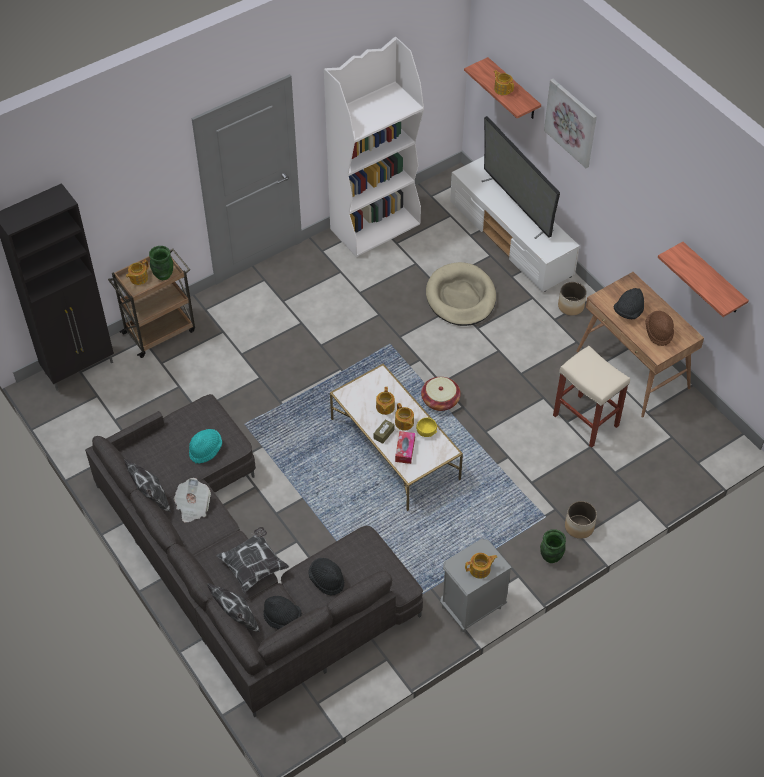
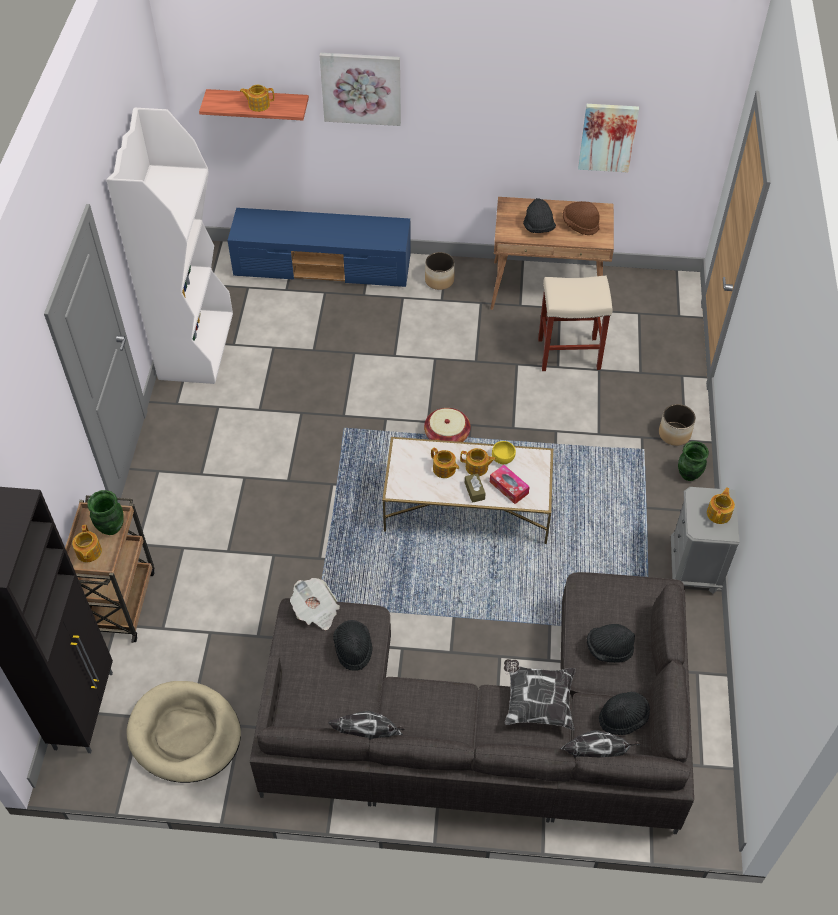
camera: 50 degrees left, 0 degrees up
newspaper [174,478,211,523] -> newspaper moved to [290,578,340,630]
turquoise hat [189,429,222,464] -> black hat [333,620,373,671]
beige dog bed [426,262,496,326] -> beige dog bed moved to [127,681,241,783]
white tv stand [450,156,580,292] -> blue tv stand [228,208,411,287]
television [482,116,560,239] -> none
shelf [658,242,749,317] -> picture [578,104,639,173]

